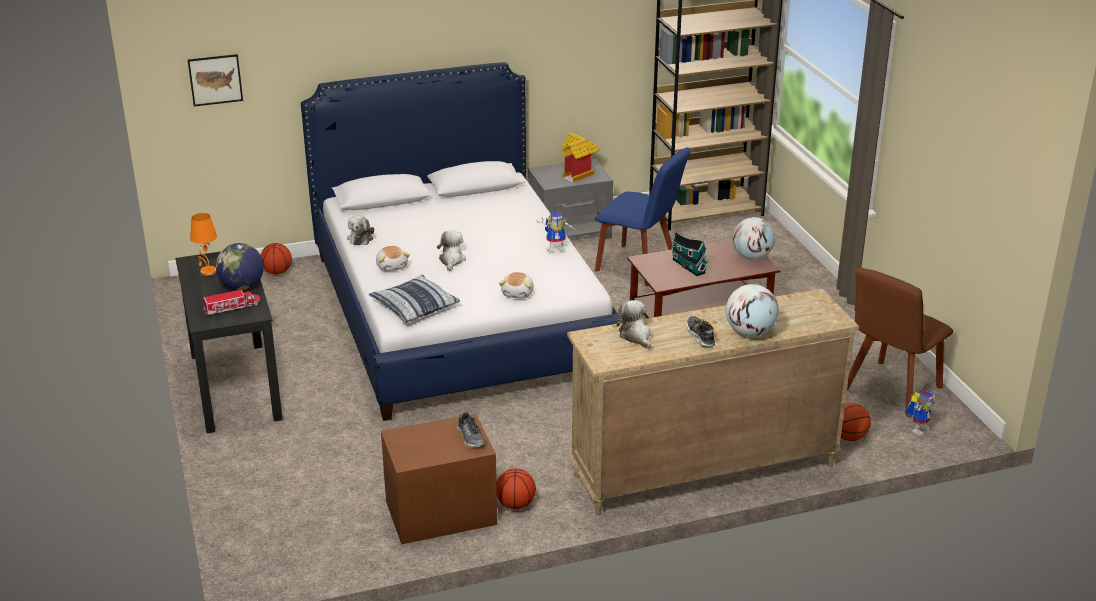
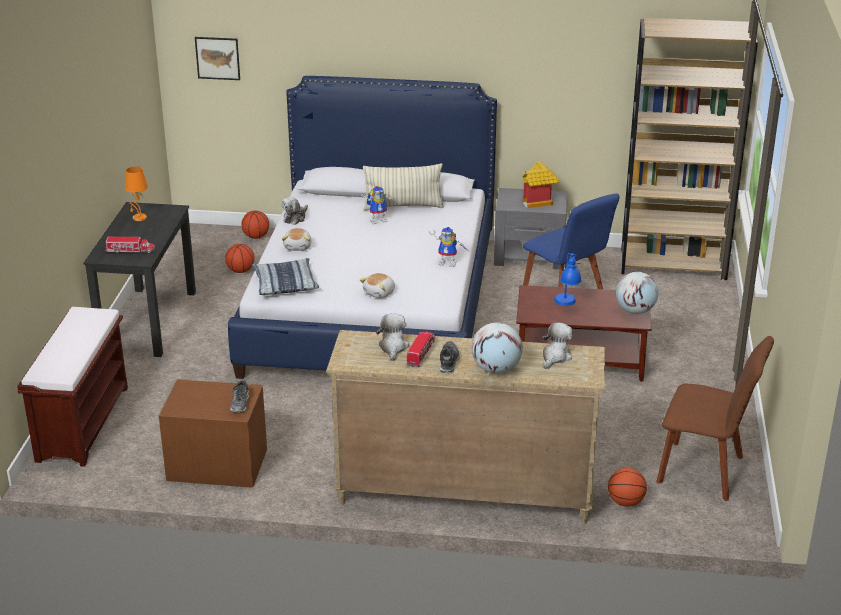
camera: 25 degrees right, 0 degrees up
globe [216,243,264,290] -> none
plush toy [437,230,466,271] -> plush toy moved to [542,323,573,369]
basketball [496,468,536,509] -> basketball moved to [225,244,255,273]
toy house [671,232,709,276] -> blue table lamp [554,253,581,306]
brown chair [847,267,953,417] -> brown chair turned 135 degrees counterclockwise [657,336,774,501]
toy robot [905,391,935,436] -> toy robot moved to [361,186,396,224]
none -> brown bench [17,307,128,467]
none -> pillow [363,164,444,210]
none -> toy truck [407,332,435,367]

